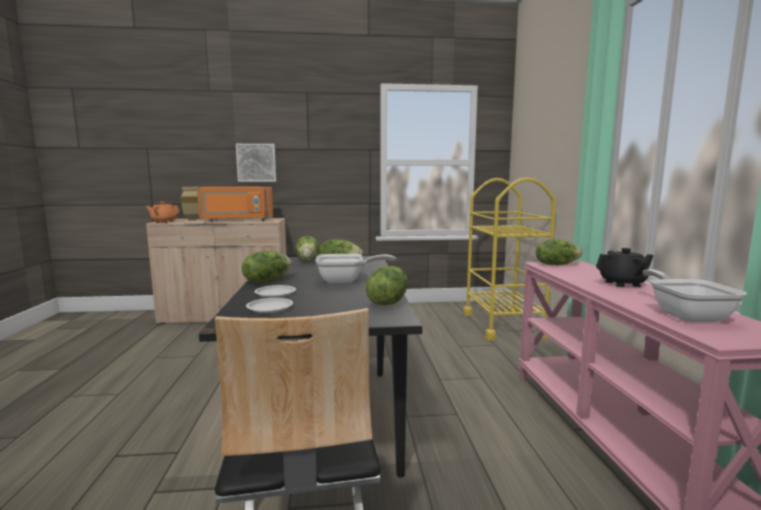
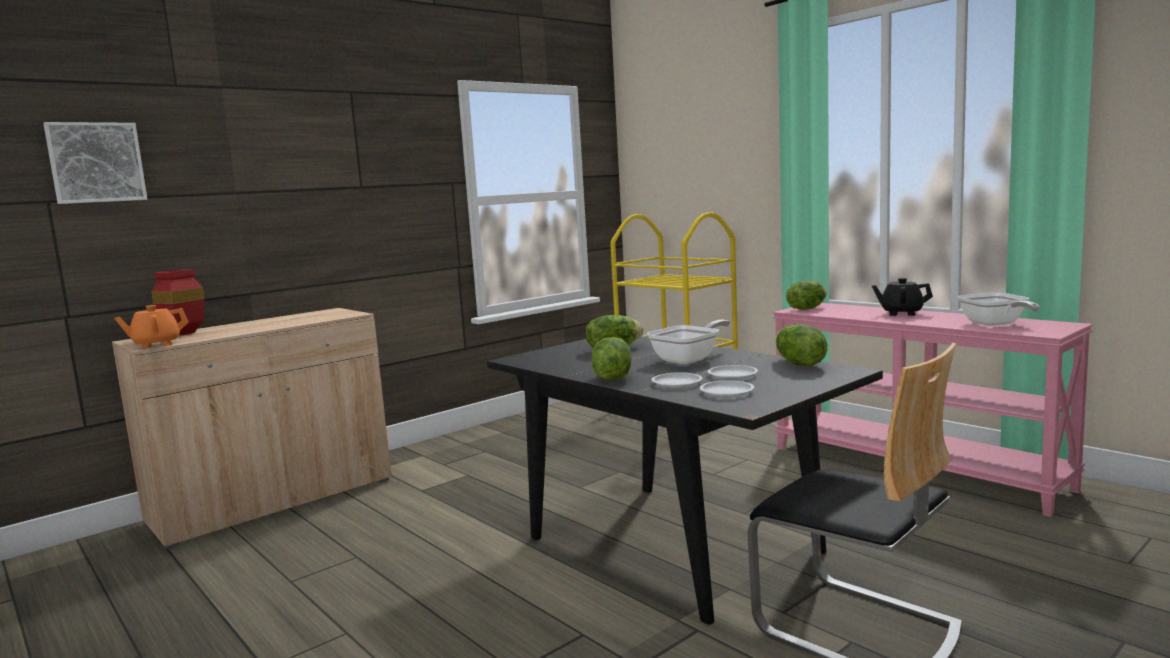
camera: 35 degrees left, 0 degrees up
beige vase [181,187,199,220] -> red vase [151,269,205,336]
orange microwave [197,187,273,222] -> none
picture [236,144,276,182] -> picture moved to [43,122,147,204]
lettuce [296,236,320,261] -> none
black teapot [596,248,654,287] -> black teapot turned 120 degrees counterclockwise [872,278,933,316]
frying pan [643,269,747,322] -> frying pan turned 150 degrees counterclockwise [958,293,1040,326]
none -> white plate [708,365,758,380]

